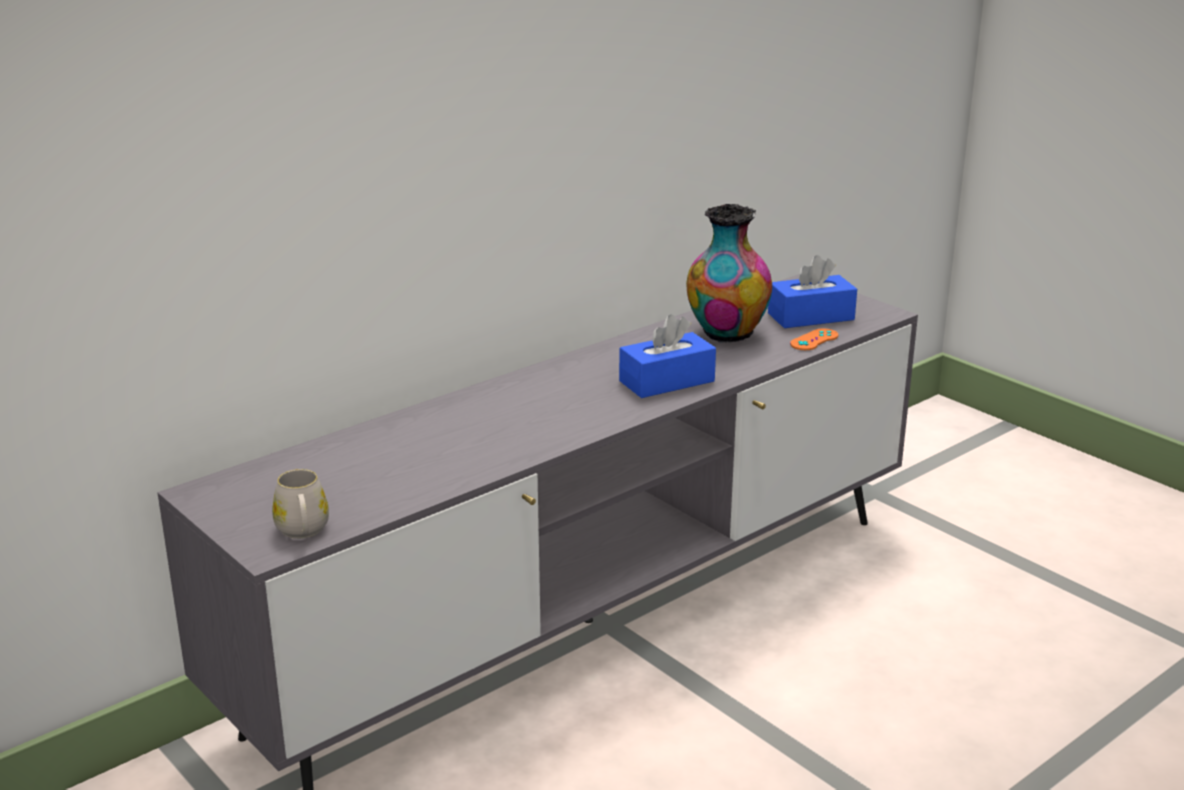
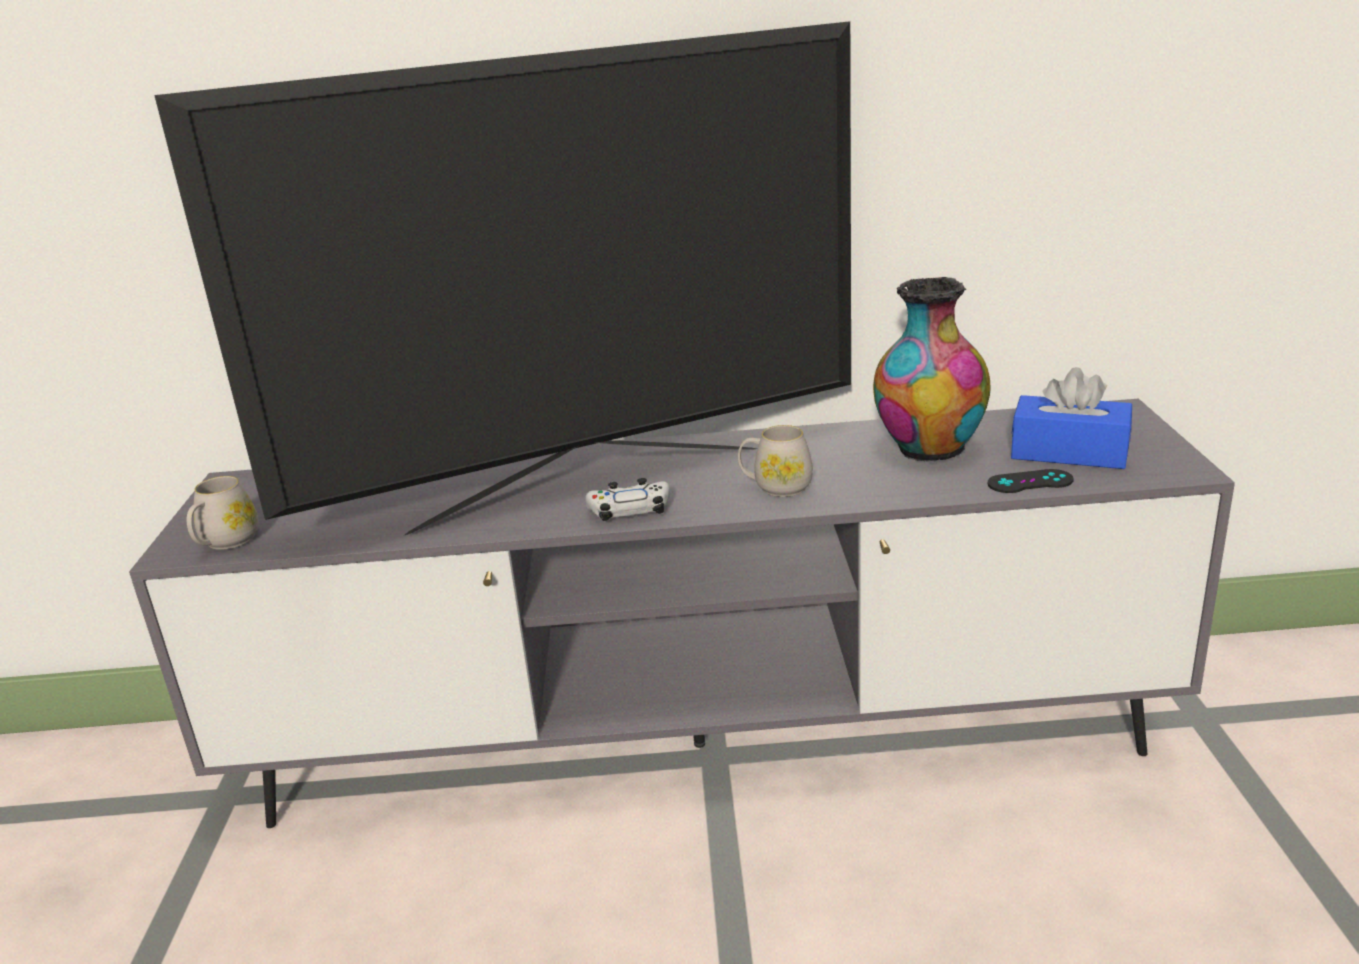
camera: 40 degrees right, 0 degrees up
blue tissue box [619,314,716,398] -> white mug [738,425,813,497]
orange game controller [790,328,838,350] -> black game controller [988,469,1074,493]
none -> television [154,21,851,536]
none -> white game controller [585,478,670,521]

